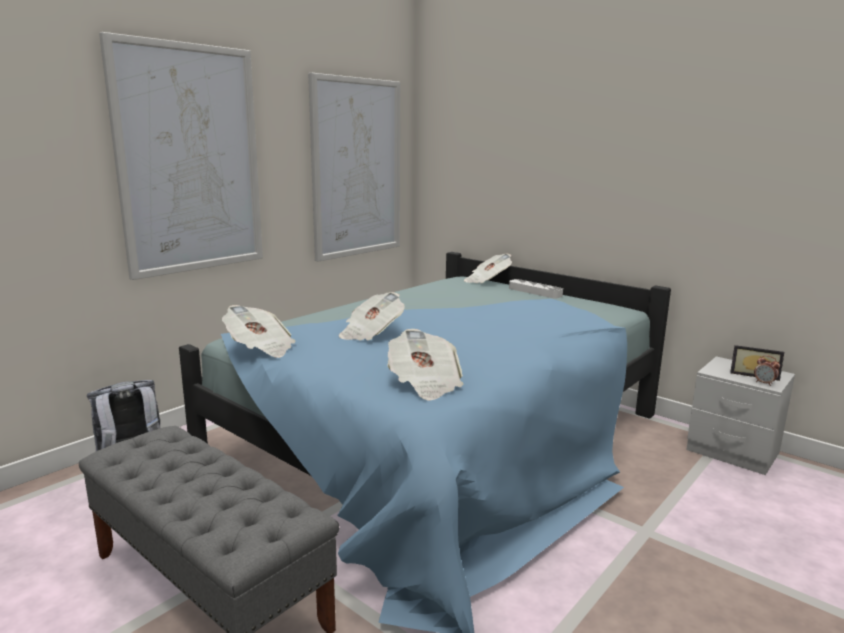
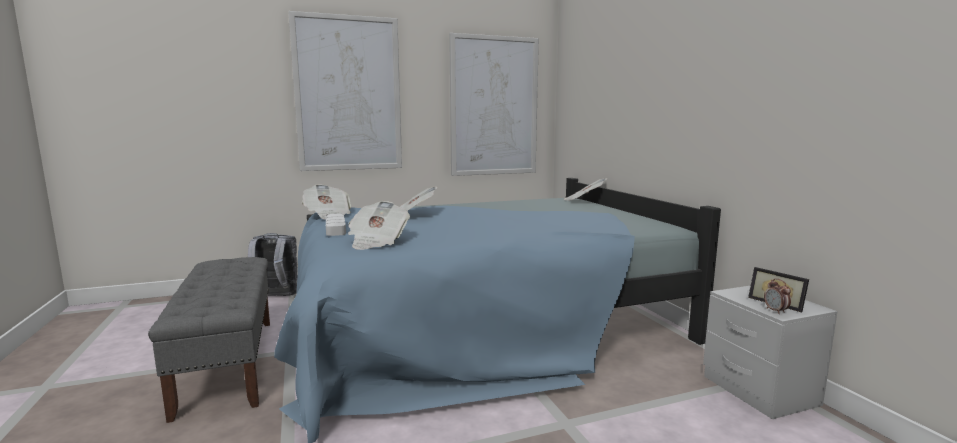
camera: 30 degrees right, 5 degrees down
grey tray [509,279,563,299] -> grey tray moved to [326,213,346,236]

